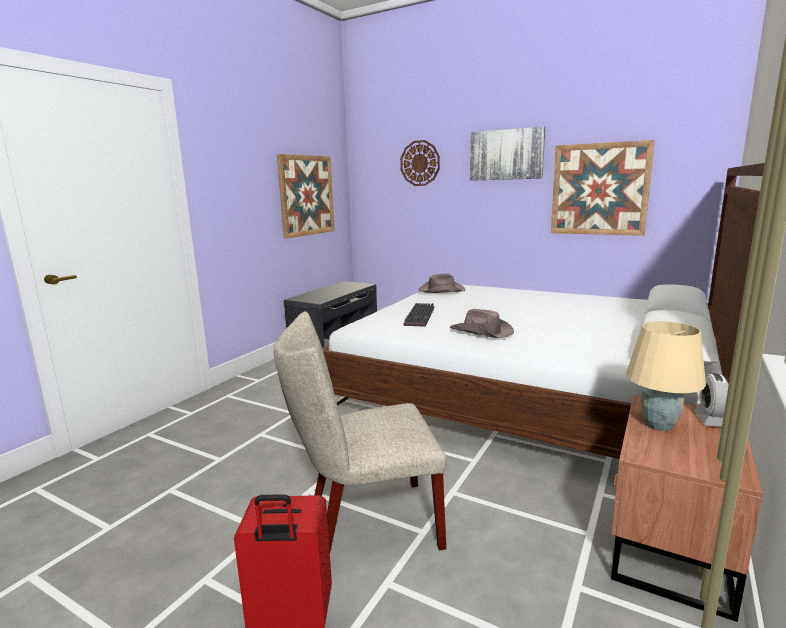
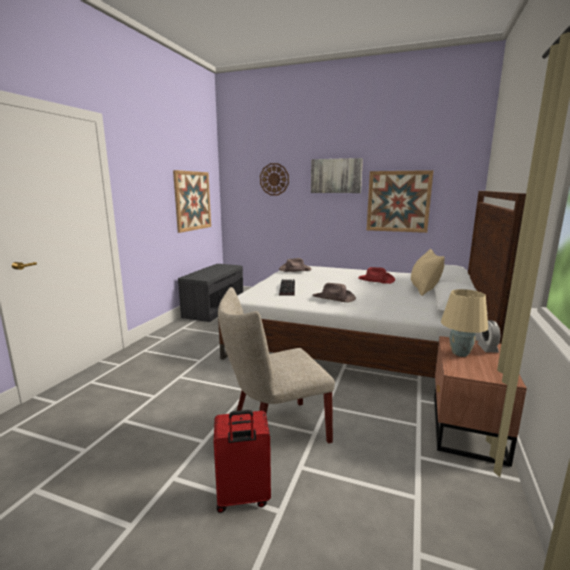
camera: 10 degrees left, 0 degrees up
none -> red hat [358,267,395,284]
none -> beige pillow [411,248,445,296]

